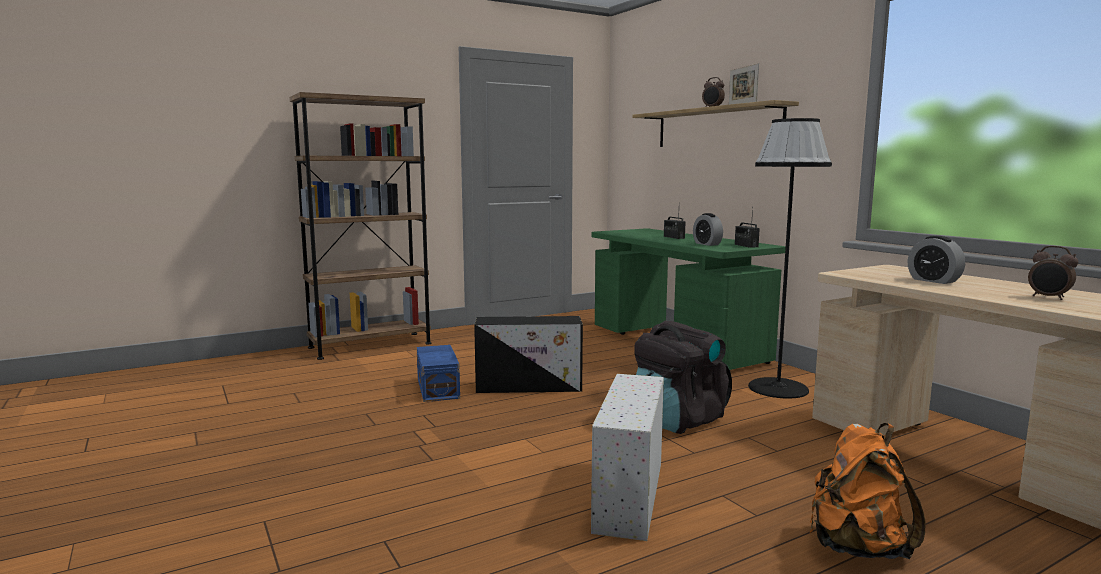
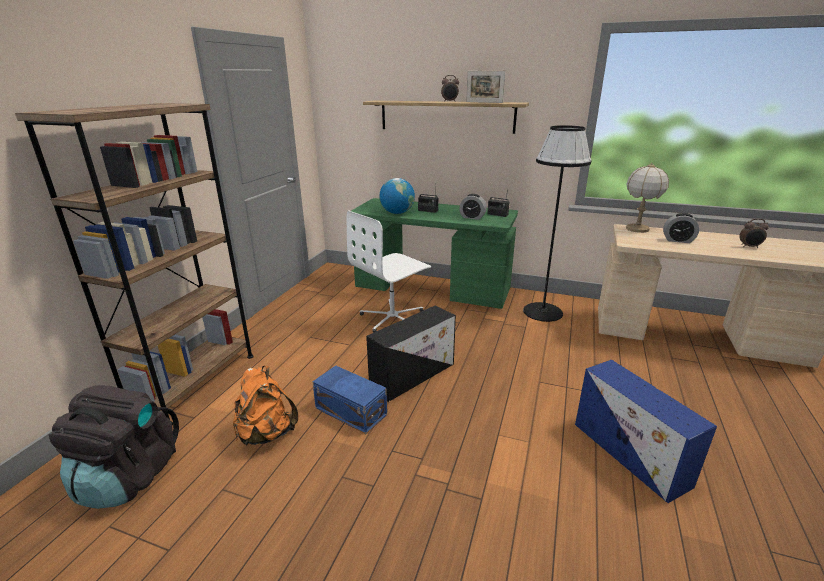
camera: 40 degrees left, 15 degrees up
white storage box [591,374,664,541] -> blue storage box [575,360,717,503]
black backpack [634,320,732,434] -> black backpack moved to [49,385,179,509]
orange backpack [810,423,926,559] -> orange backpack moved to [233,366,298,445]
none -> white office chair [347,210,431,333]
none -> globe [379,178,415,214]
none -> table lamp [626,163,669,233]

